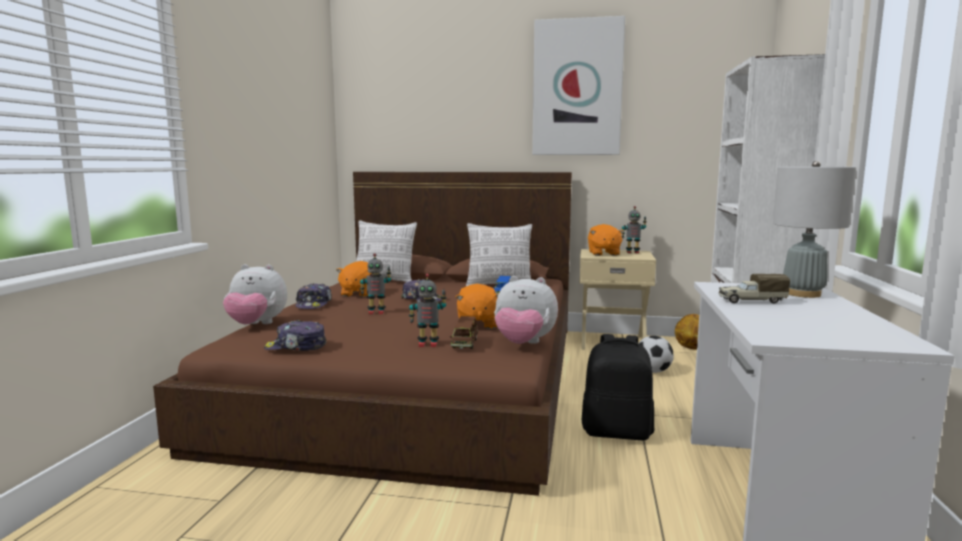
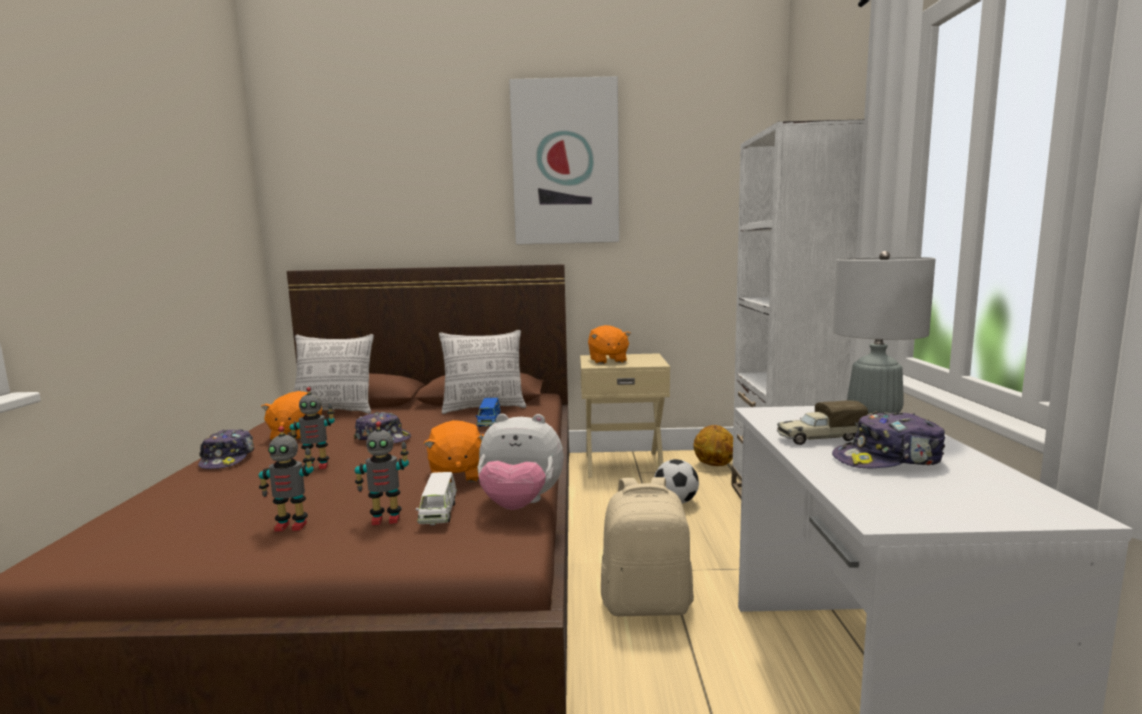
camera: 10 degrees left, 0 degrees up
plush toy [223,264,287,324] -> none
cap [264,320,327,351] -> cap moved to [832,411,945,469]
brown toy car [450,316,478,349] -> white toy car [416,472,457,526]
black backpack [582,334,655,440] -> beige backpack [601,477,694,616]
toy robot [622,206,647,253] -> toy robot moved to [259,426,314,532]

